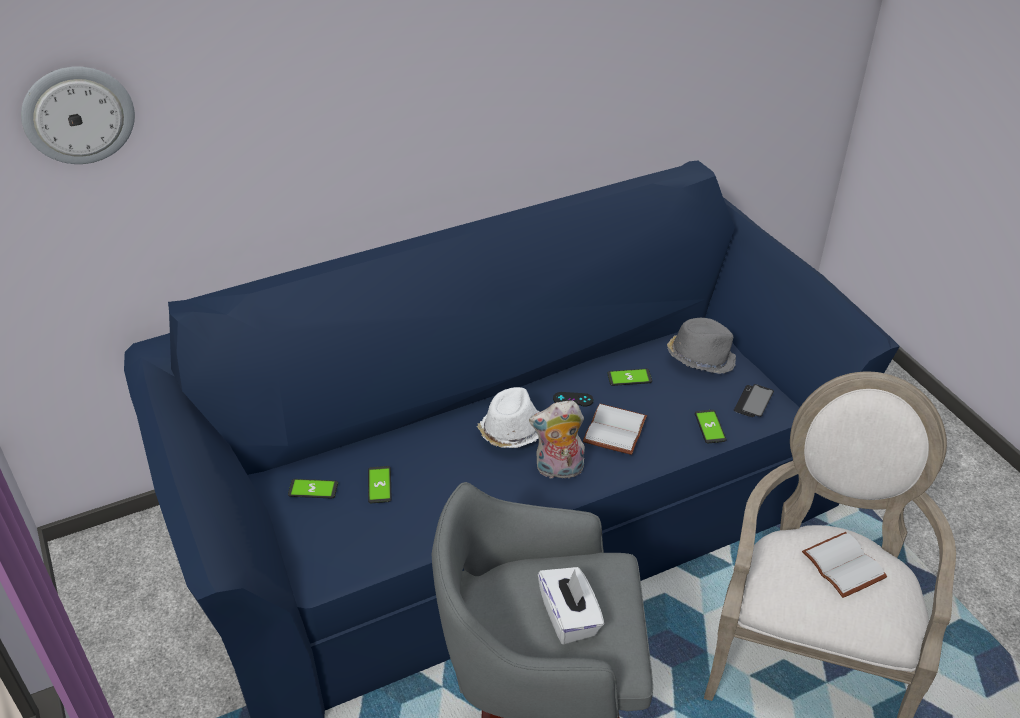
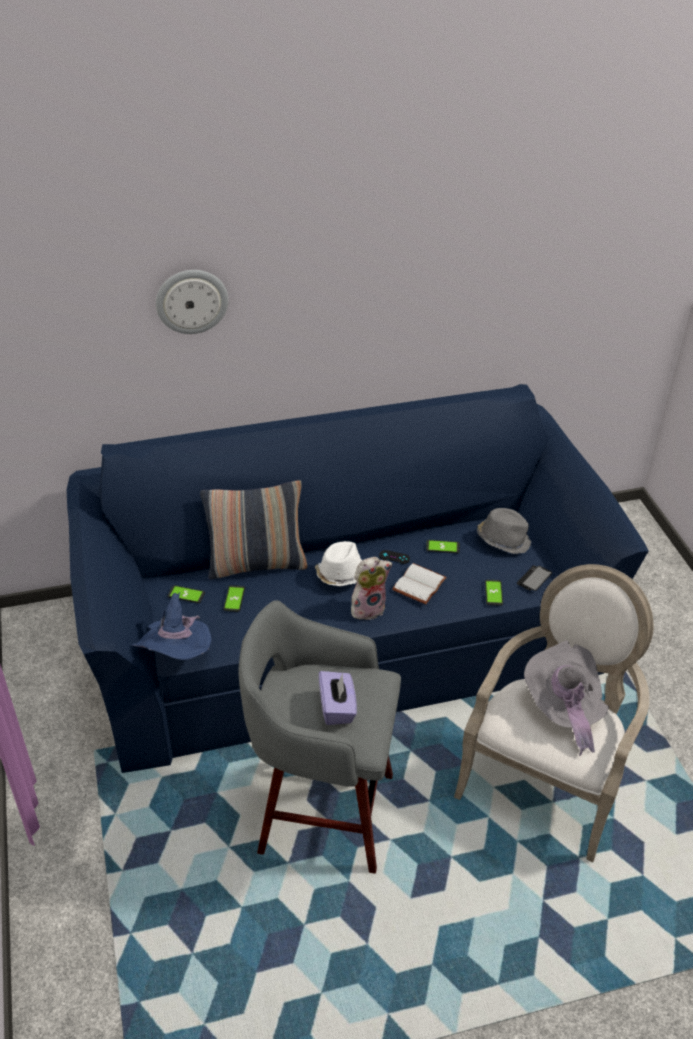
camera: 10 degrees right, 0 degrees up
wall clock [21,67,135,164] -> wall clock moved to [156,270,228,334]
plush toy [529,400,585,479] -> plush toy turned 150 degrees clockwise [351,557,392,620]
white tissue box [538,567,604,645] -> purple tissue box [319,671,357,725]
white book [802,532,887,598] -> grey hat [524,640,609,756]
none -> blue hat [132,593,212,660]
none -> pillow [200,480,308,579]

